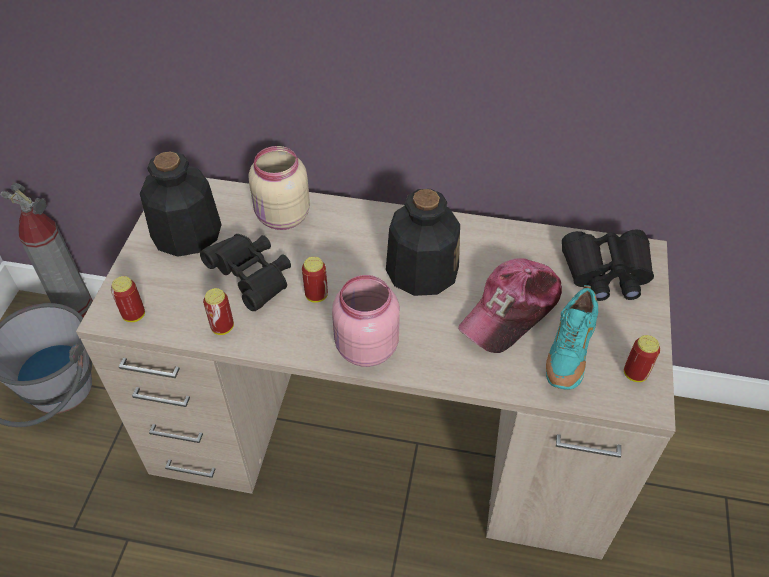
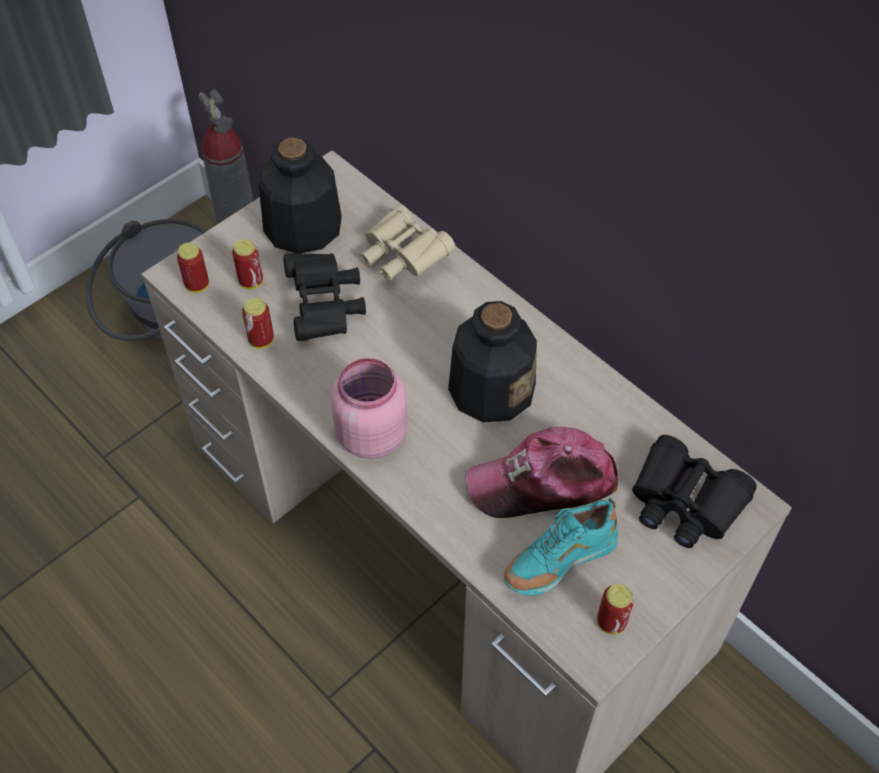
camera: 35 degrees right, 5 degrees up
beige jar [249,146,310,230] -> beige binoculars [359,204,456,282]
can [302,257,328,303] -> can moved to [232,239,263,289]

